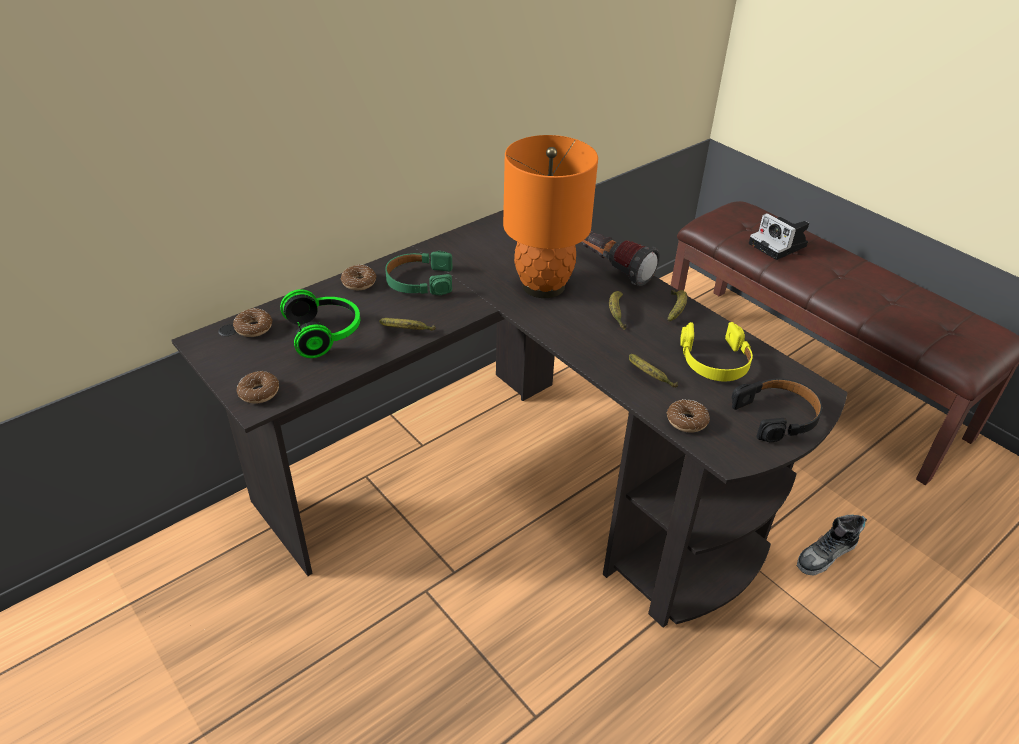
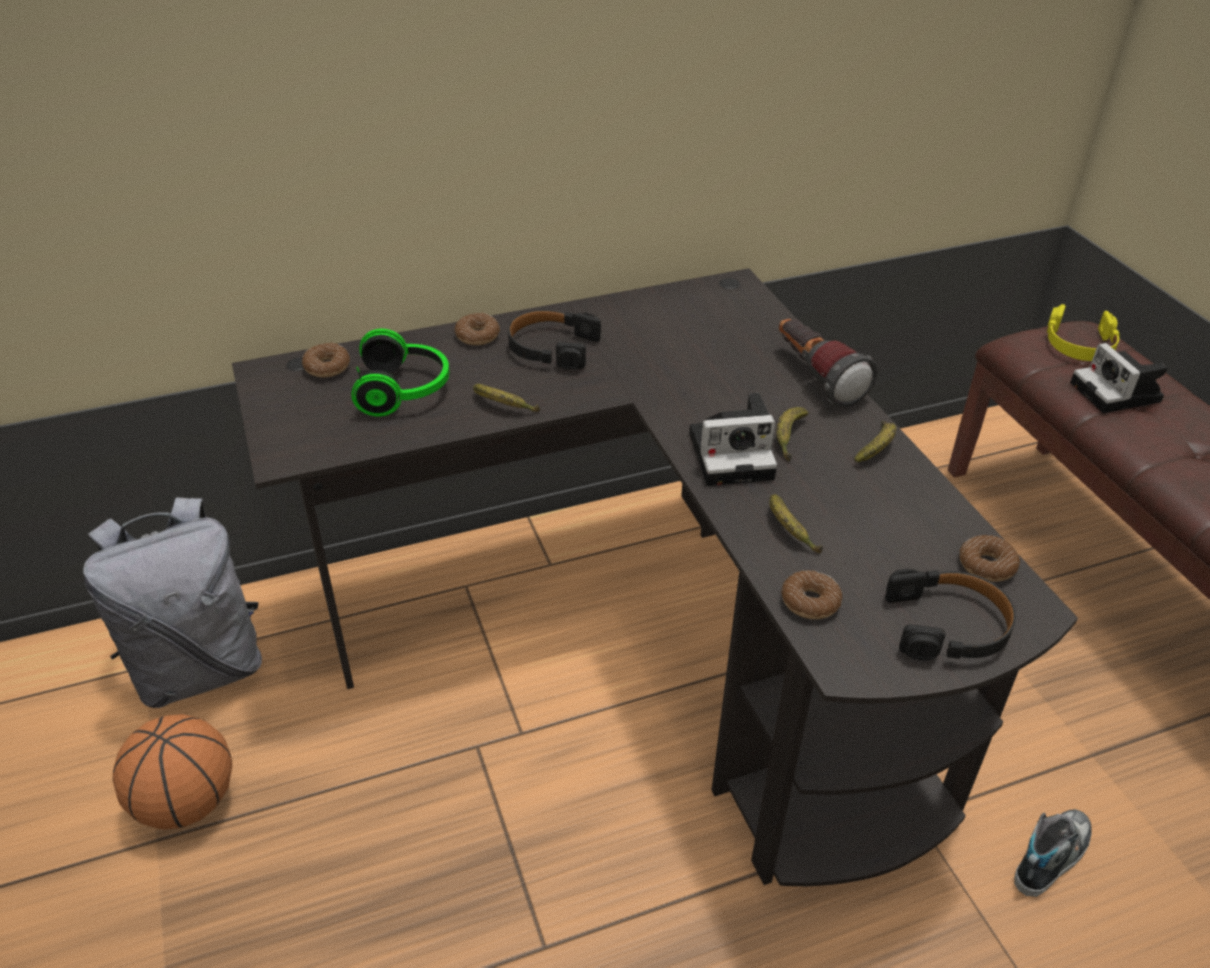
camera: 20 degrees right, 0 degrees up
donut [236,371,279,404] -> donut moved to [960,535,1020,582]
green headphones [385,251,452,295] -> black headphones [508,310,601,370]
orange table lamp [503,135,598,298] -> none
yellow headphones [680,322,753,382] -> yellow headphones moved to [1047,304,1120,361]
shoe [797,515,867,576] -> shoe turned 150 degrees clockwise [1014,809,1092,897]
none -> grey backpack [83,497,262,708]
none -> basketball [113,714,232,830]
none -> camera [689,393,777,486]

